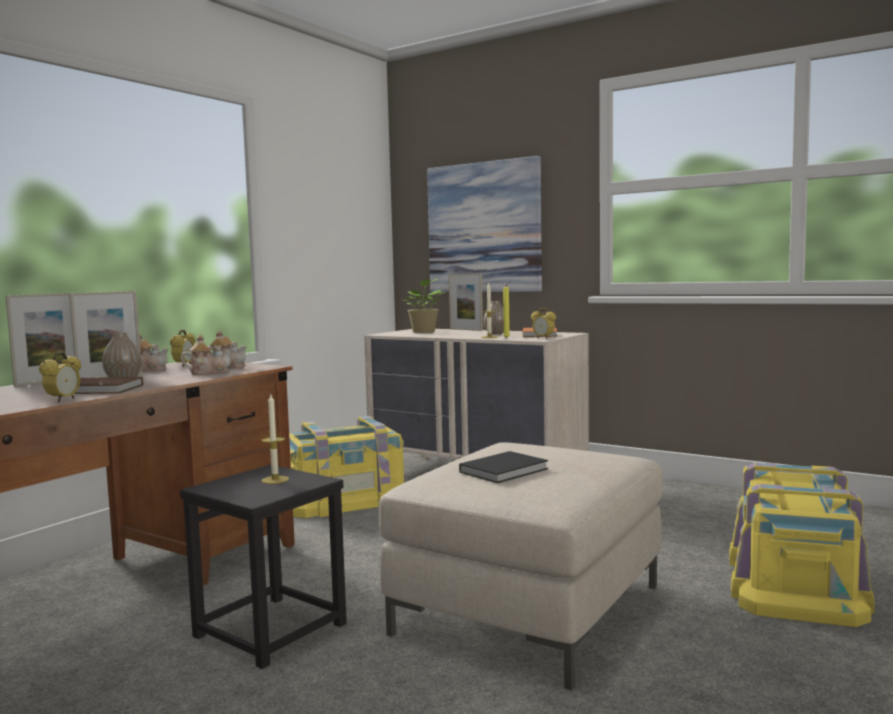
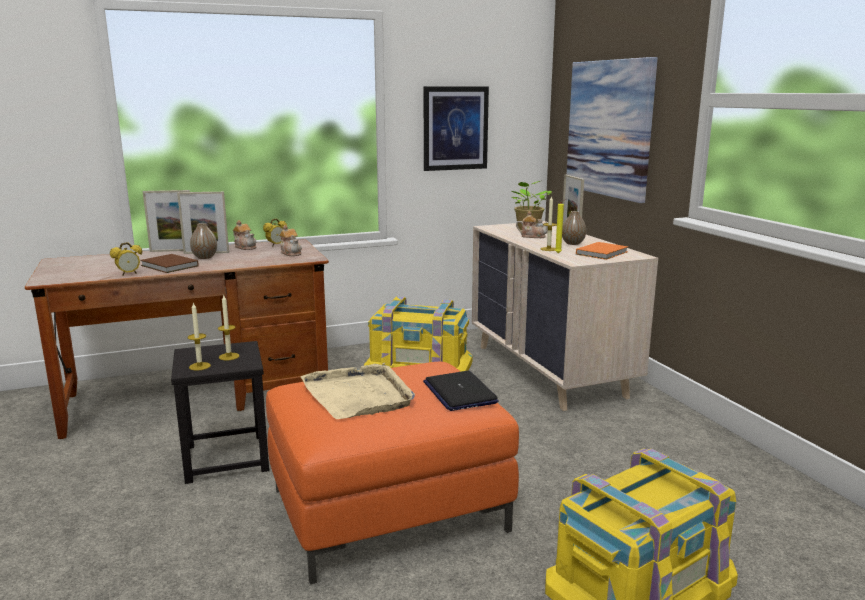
camera: 35 degrees right, 10 degrees up
teapot [181,335,233,375] -> teapot moved to [516,211,548,238]
beige ottoman [379,442,663,690] -> orange ottoman [266,362,519,585]
black book [459,451,548,483] -> beige tray [301,363,415,419]
alarm clock [531,308,556,339] -> none
none -> candle [187,302,211,371]
none -> laptop [423,371,499,411]
none -> picture [424,86,489,171]

